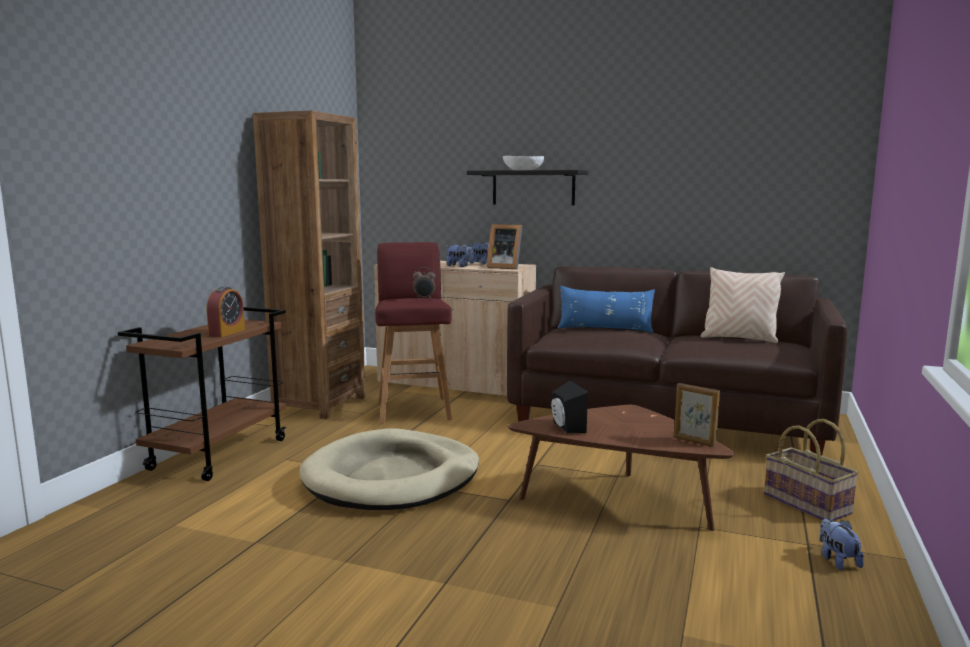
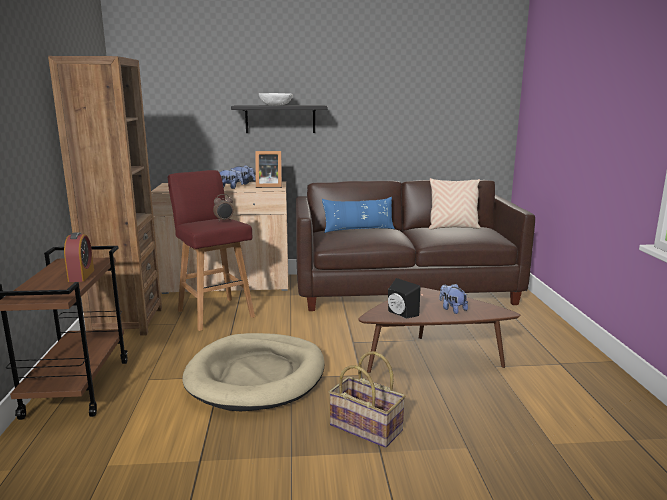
camera: 25 degrees left, 5 degrees up
picture frame [674,383,720,447] -> none
basket [764,419,859,521] -> basket moved to [329,351,406,448]
plush toy [819,518,864,570] -> plush toy moved to [439,284,468,314]

